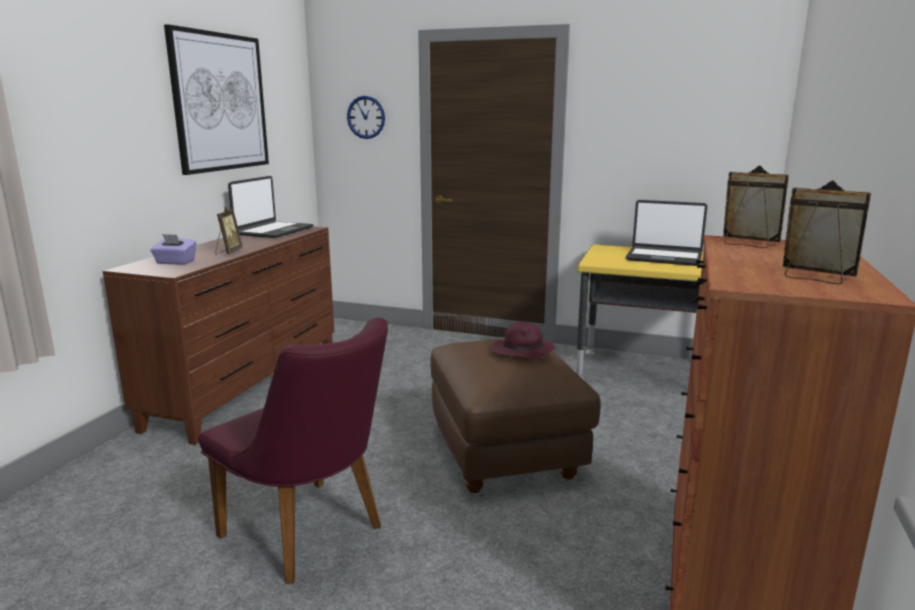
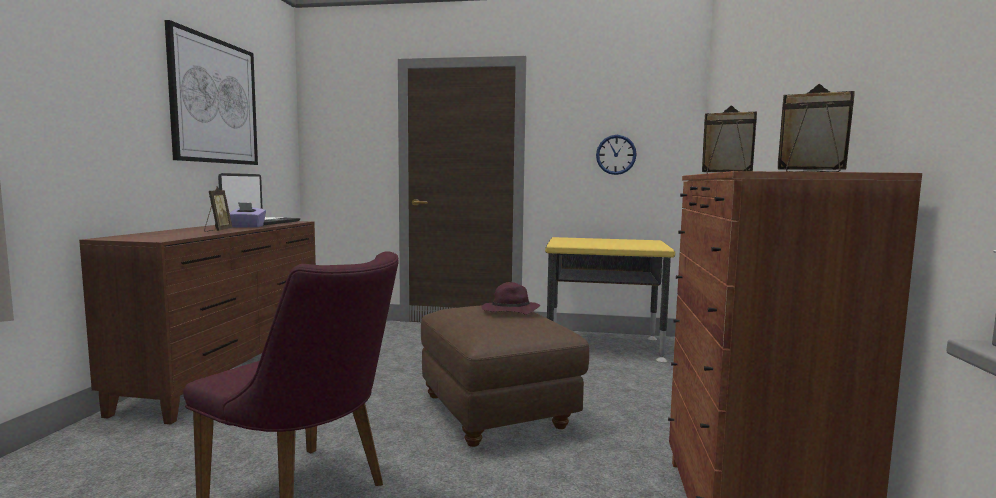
camera: 10 degrees left, 10 degrees down
purple tissue box [150,234,197,265] -> purple tissue box moved to [230,202,266,228]
wall clock [347,96,385,139] -> wall clock moved to [596,135,637,175]
laptop [626,200,707,266] -> none

